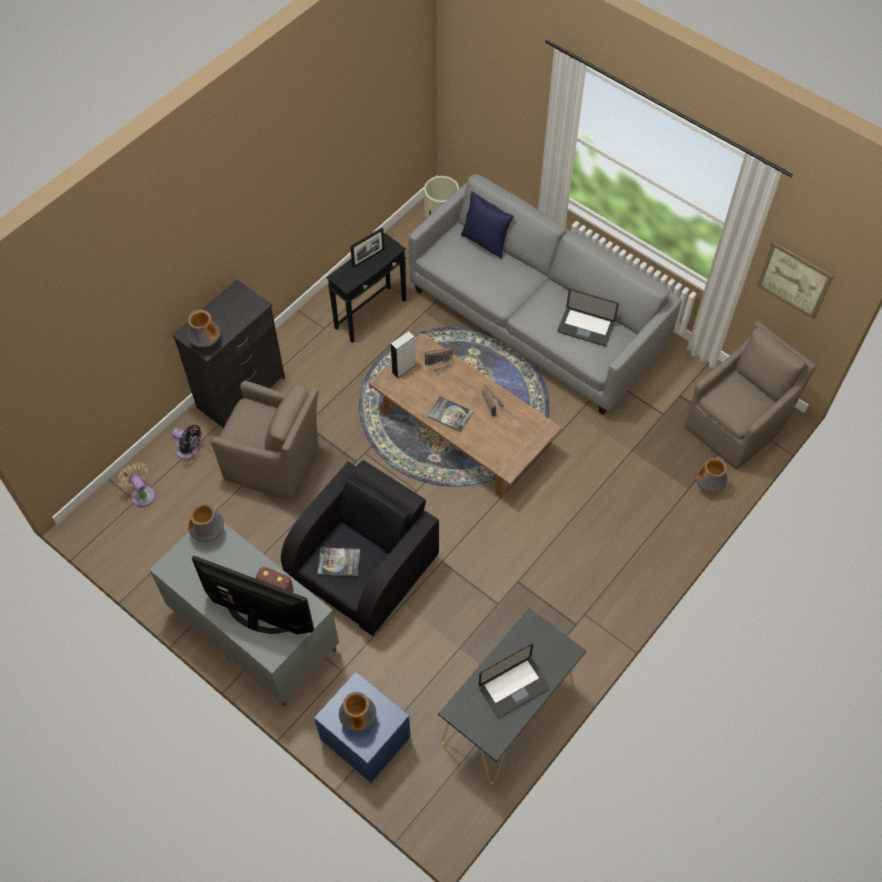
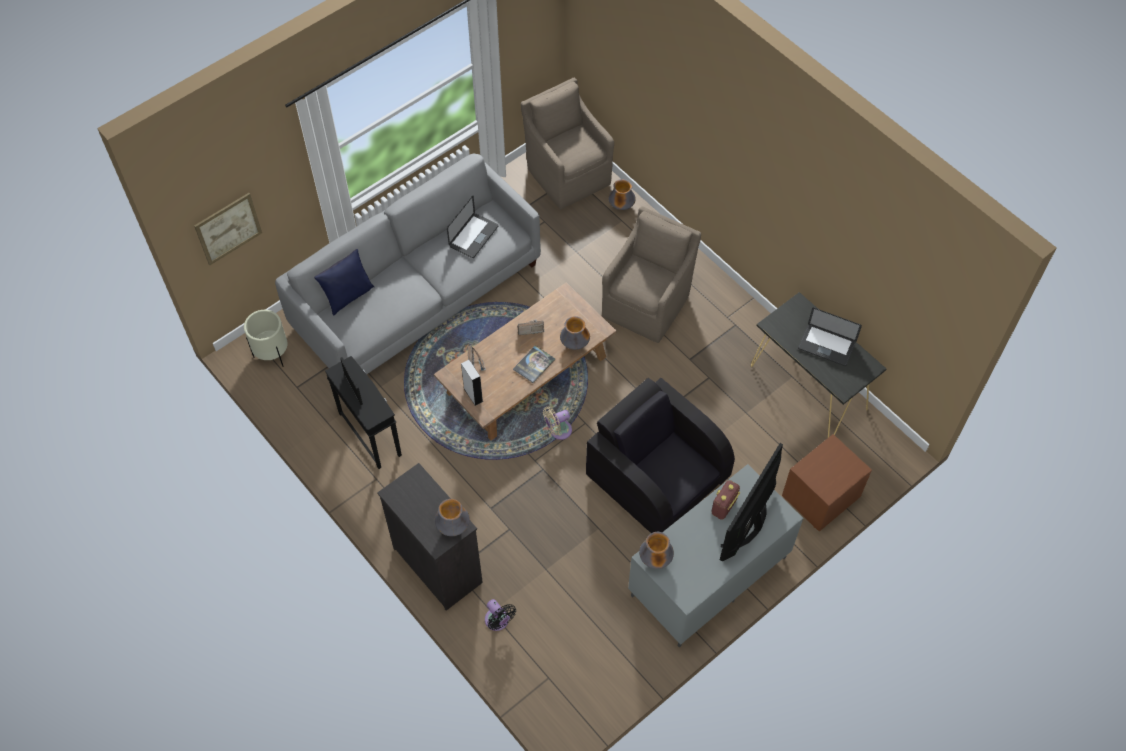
camera: 80 degrees left, 0 degrees up
beige fan [117,462,155,507] -> beige fan moved to [543,406,572,440]
black fan [172,425,201,459] -> black fan turned 105 degrees clockwise [485,599,516,631]
brown armchair [211,381,319,500] -> brown armchair moved to [602,206,701,343]
blue nightstand [314,672,411,782] -> brown nightstand [782,434,872,532]
book [318,547,360,576] -> none
vase [339,692,376,732] -> vase moved to [560,316,590,350]
laptop [479,643,550,718] -> laptop turned 135 degrees clockwise [798,307,862,366]
picture [757,241,833,320] -> picture moved to [194,193,262,265]

